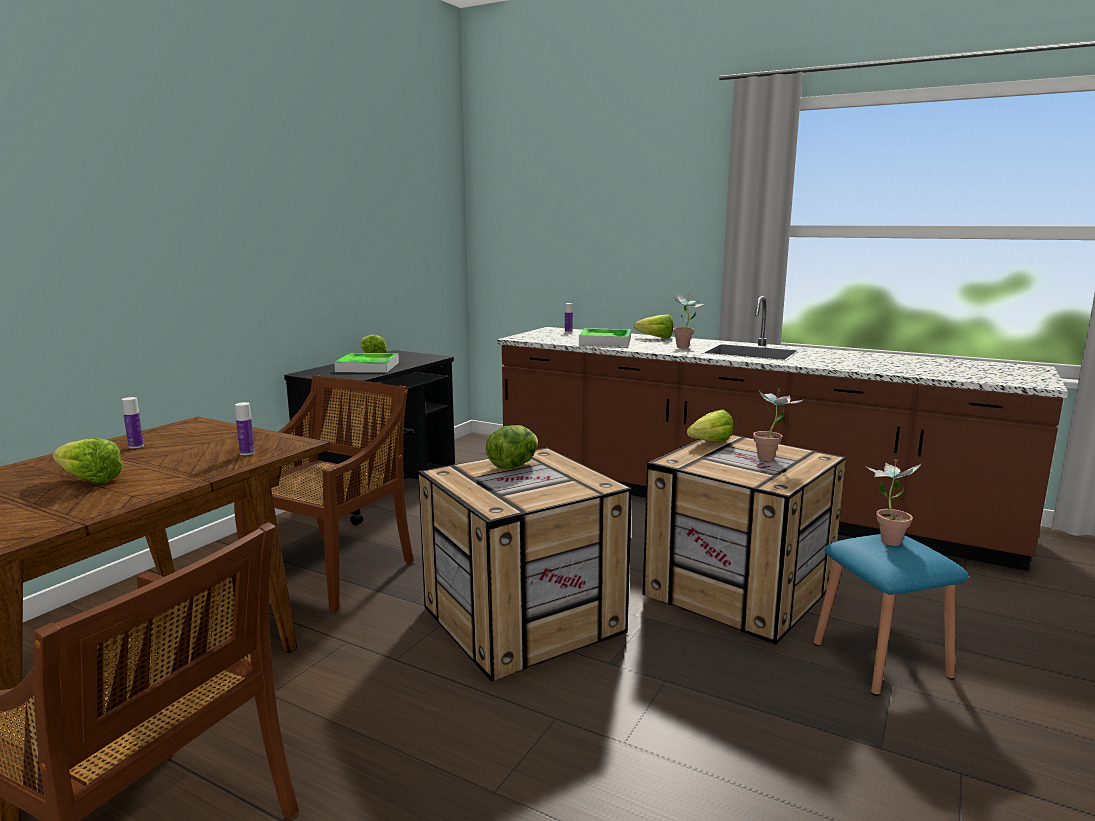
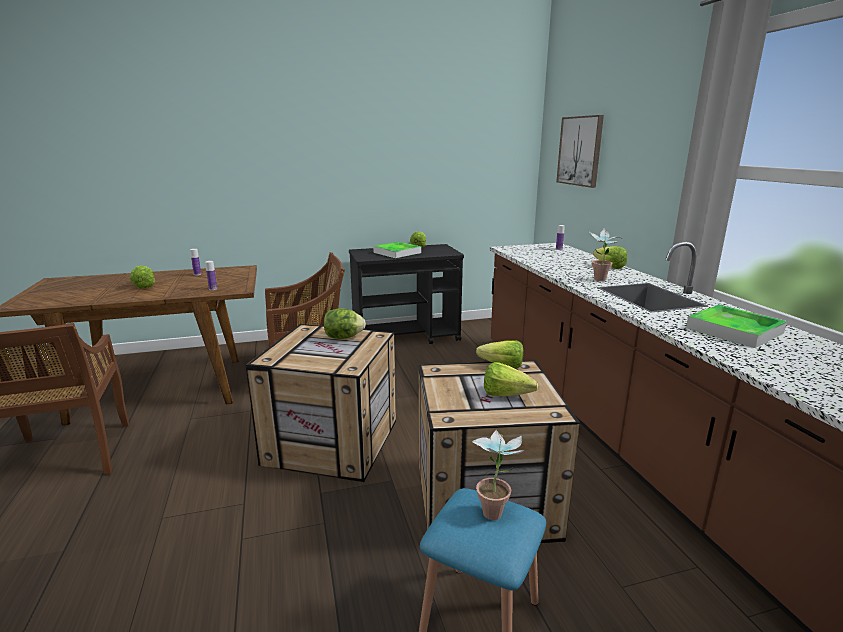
camera: 45 degrees right, 5 degrees up
tray [579,328,631,346] -> tray moved to [686,305,787,348]
potted plant [753,388,802,461] -> lettuce [484,362,538,396]
none -> picture [556,115,604,188]

